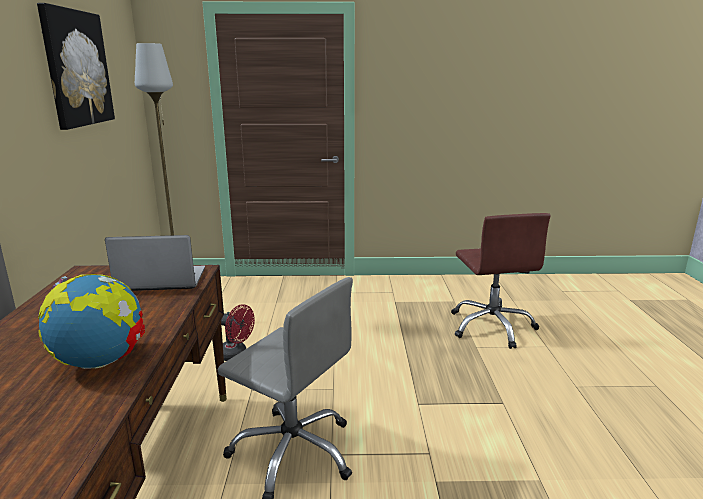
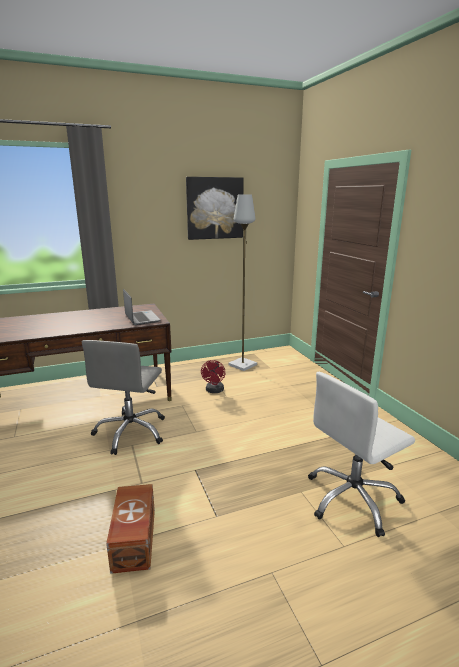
camera: 70 degrees right, 0 degrees up
globe [38,274,145,369] -> none
brown office chair [451,213,551,349] -> white office chair [308,372,415,537]
none -> brown storage box [106,484,155,574]

